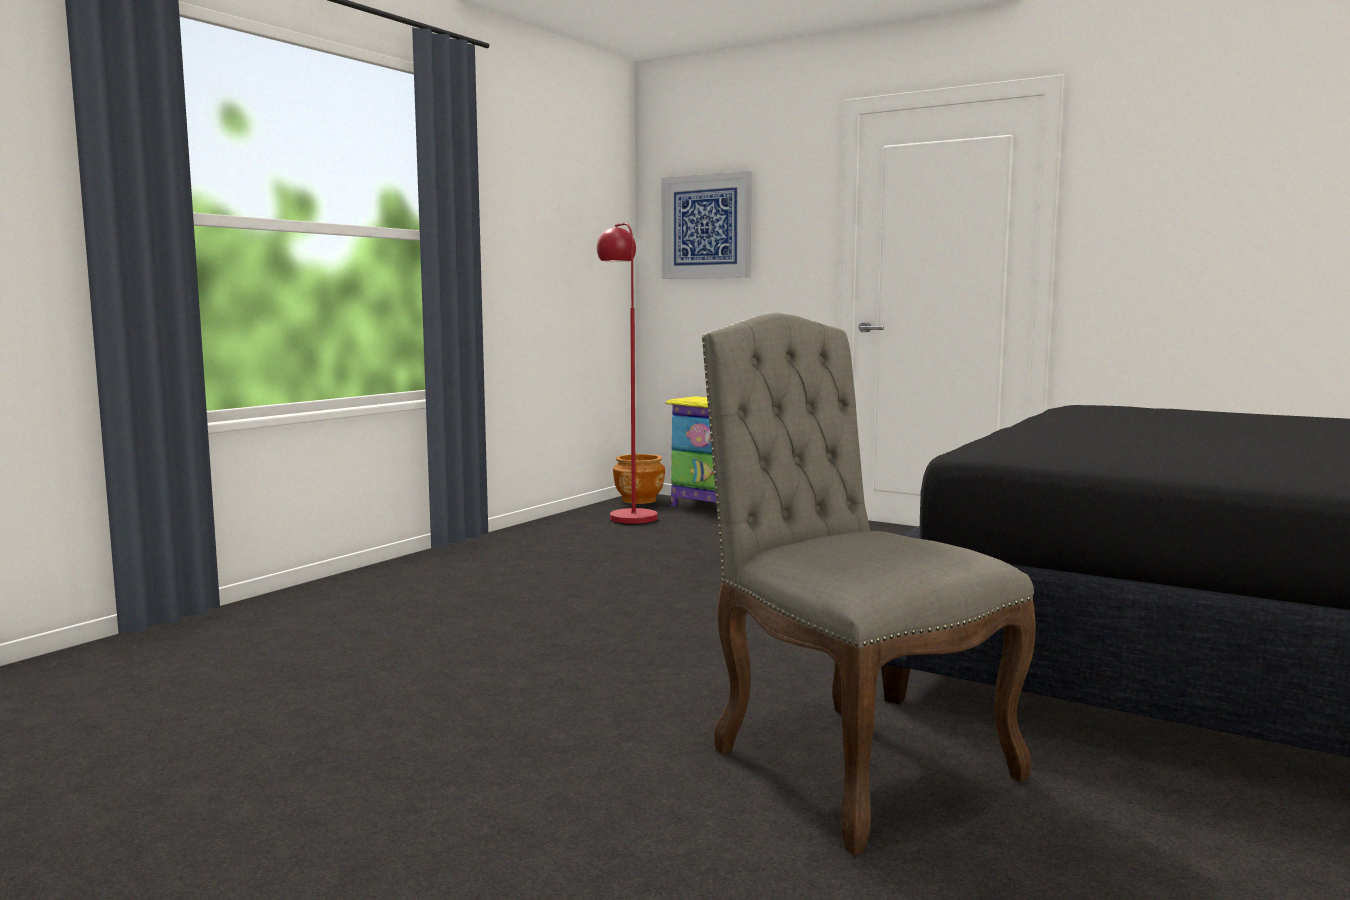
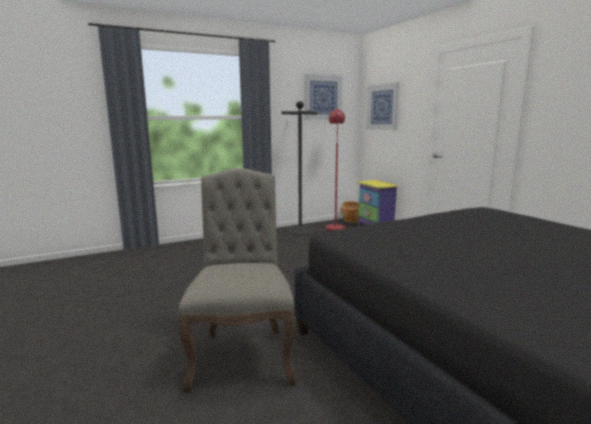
camera: 30 degrees right, 5 degrees up
none -> black clothes rack [282,101,318,235]
none -> picture [304,74,343,120]

